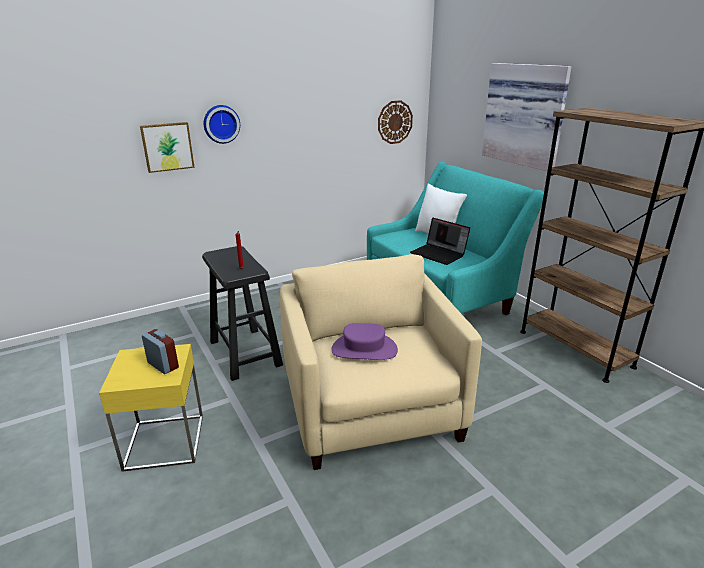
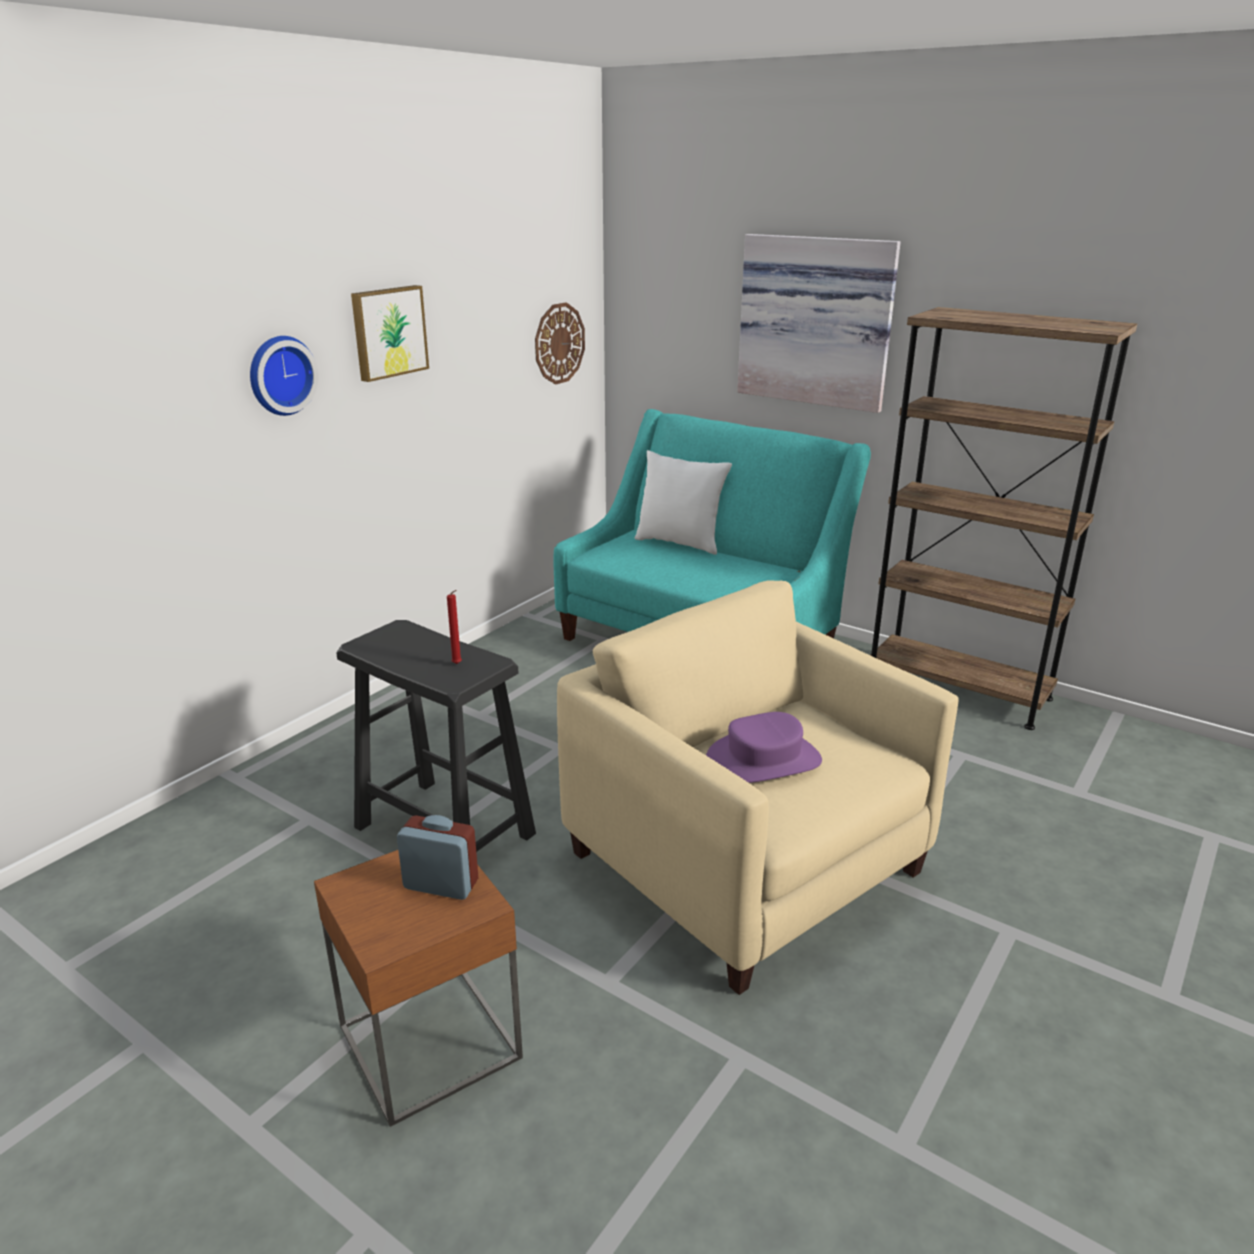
camera: 25 degrees left, 0 degrees up
yellow side table [99,344,203,472] -> brown side table [314,850,523,1127]
picture [140,122,195,173] -> picture moved to [351,285,429,382]
laptop [410,218,470,265] -> none

